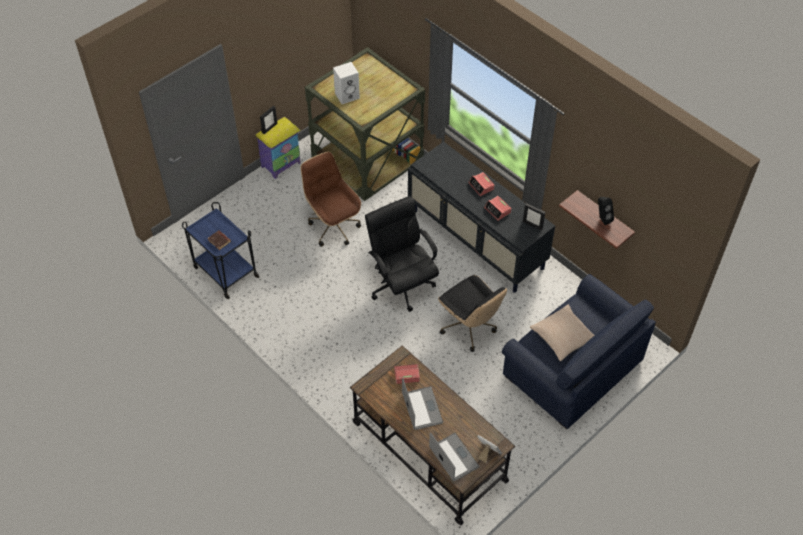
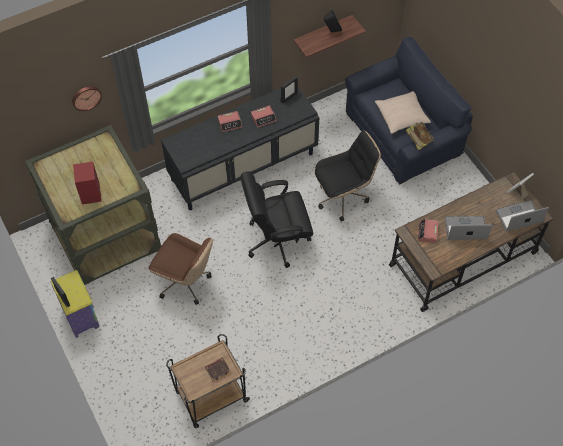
camera: 75 degrees left, 5 degrees up
blue cart [182,202,259,299] -> brown cart [166,334,250,428]
brown office chair [301,152,361,247] -> brown office chair turned 135 degrees counterclockwise [148,233,213,305]
white speaker [333,62,360,104] -> red speaker [73,162,102,205]
none -> wall clock [72,86,102,111]
none -> book [406,122,434,150]

